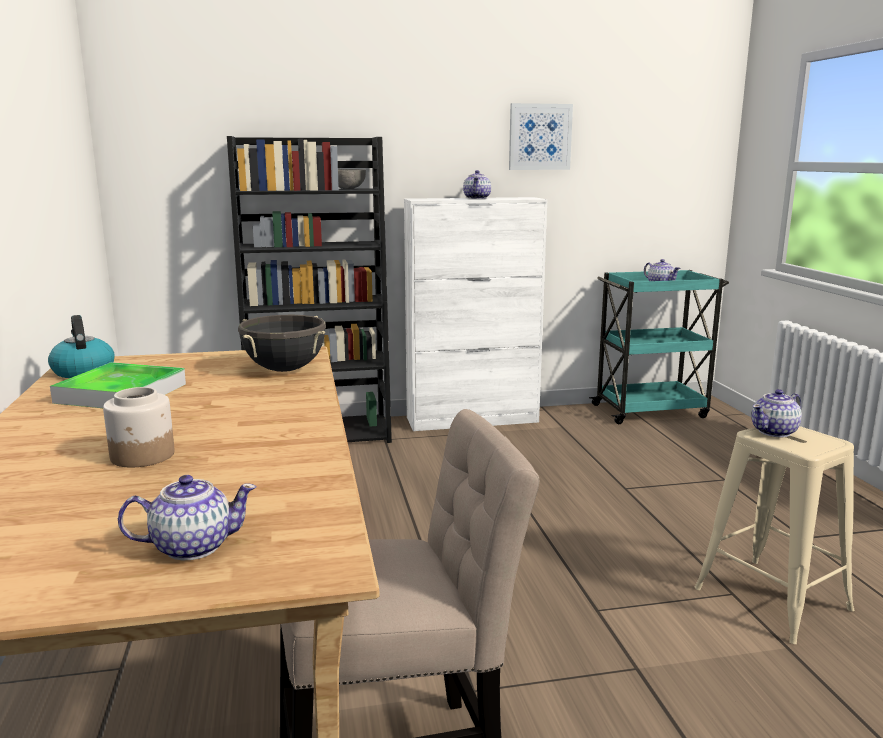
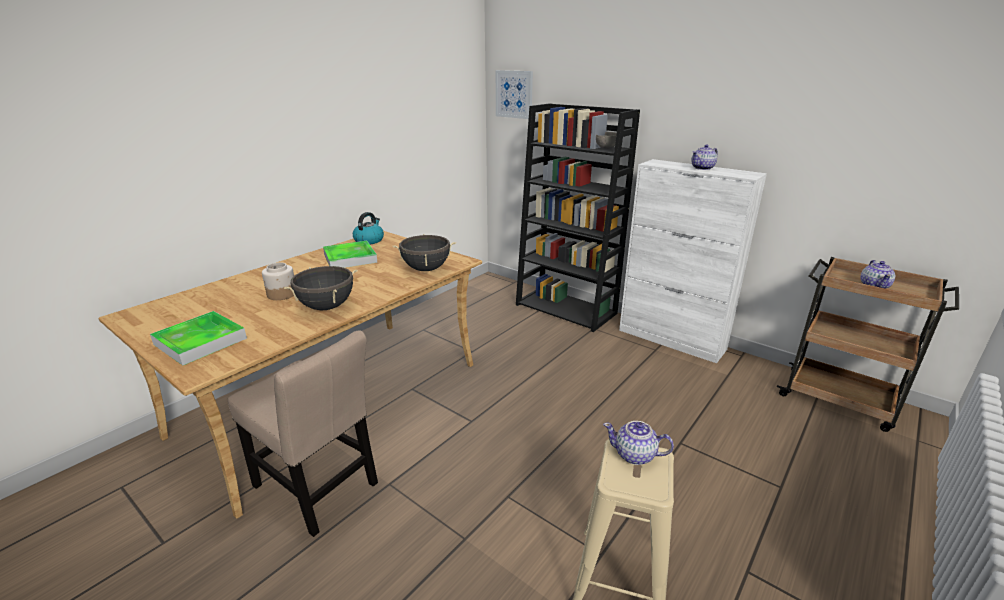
camera: 50 degrees right, 10 degrees up
teapot [118,475,256,560] -> tray [150,311,247,365]
picture [509,103,573,170] -> picture moved to [496,70,533,119]
turquoise cart [589,270,729,424] -> brown cart [777,257,959,432]
none -> black cooking pot [284,266,358,310]

